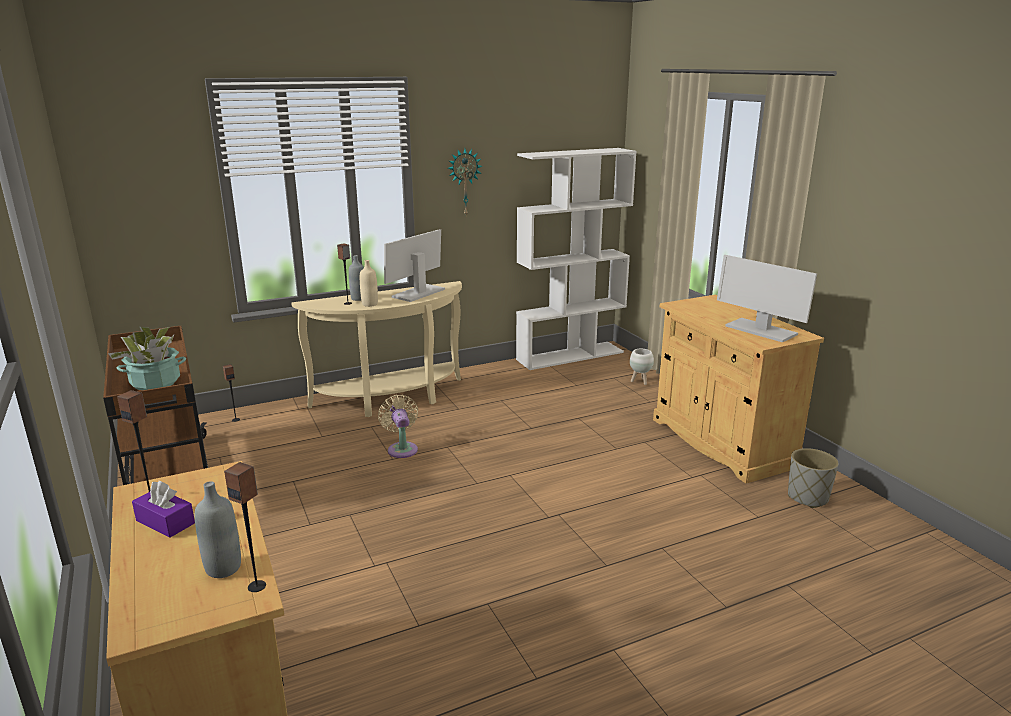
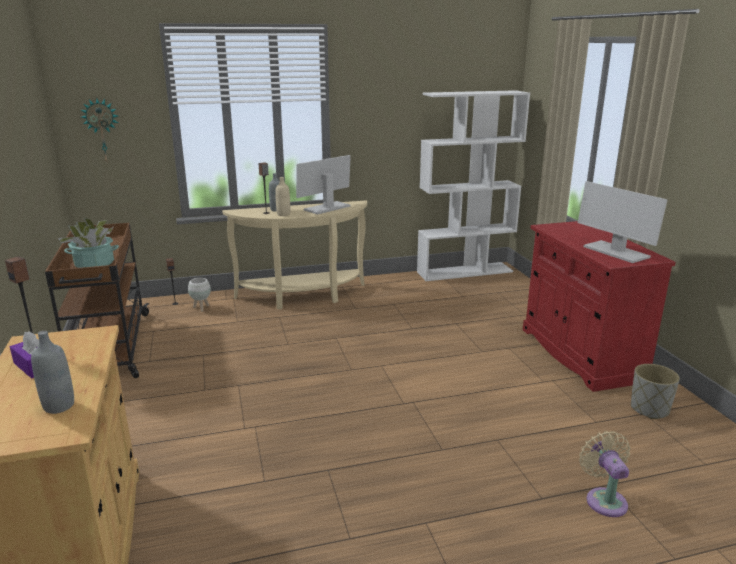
camera: 10 degrees right, 0 degrees up
speaker [224,462,266,592] -> none
beige fan [378,395,418,458] -> beige fan moved to [579,431,630,517]
wall clock [447,149,482,215] -> wall clock moved to [81,99,118,162]
white planter [630,349,654,385] -> white planter moved to [188,278,211,312]
beige cabinet [653,295,824,484] -> red cabinet [523,221,676,392]

